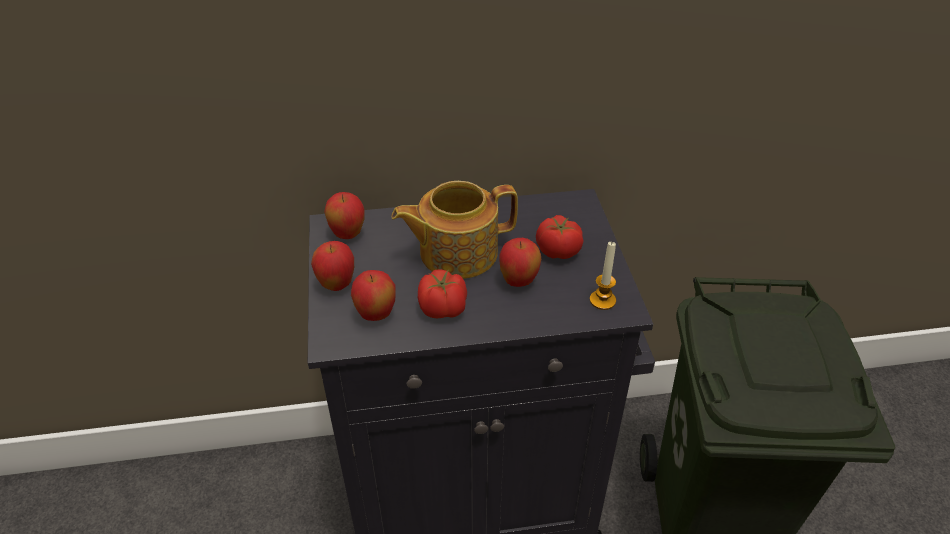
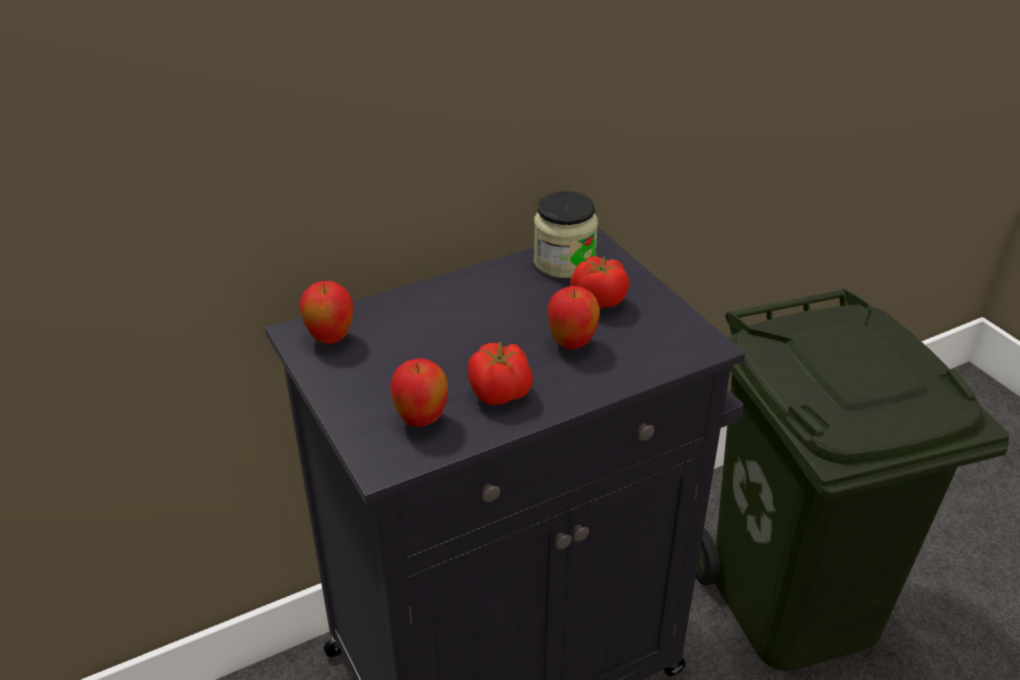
camera: 20 degrees left, 5 degrees down
apple [311,241,354,291] -> none
teapot [391,181,518,279] -> none
candle [590,242,616,310] -> none
none -> jar [534,191,598,278]

